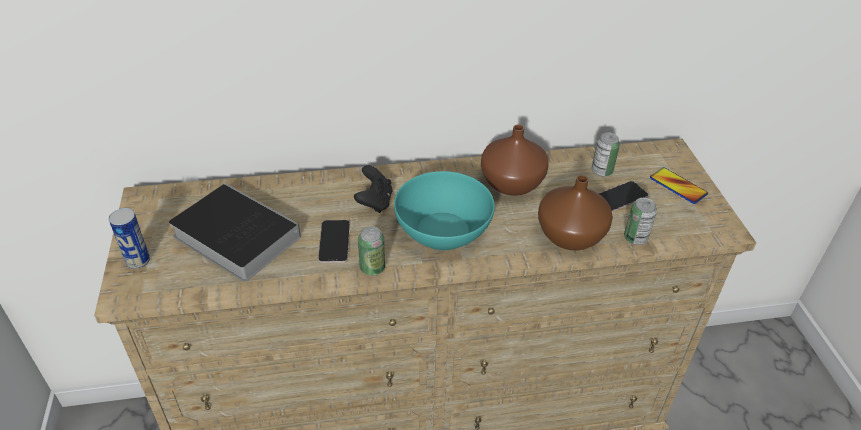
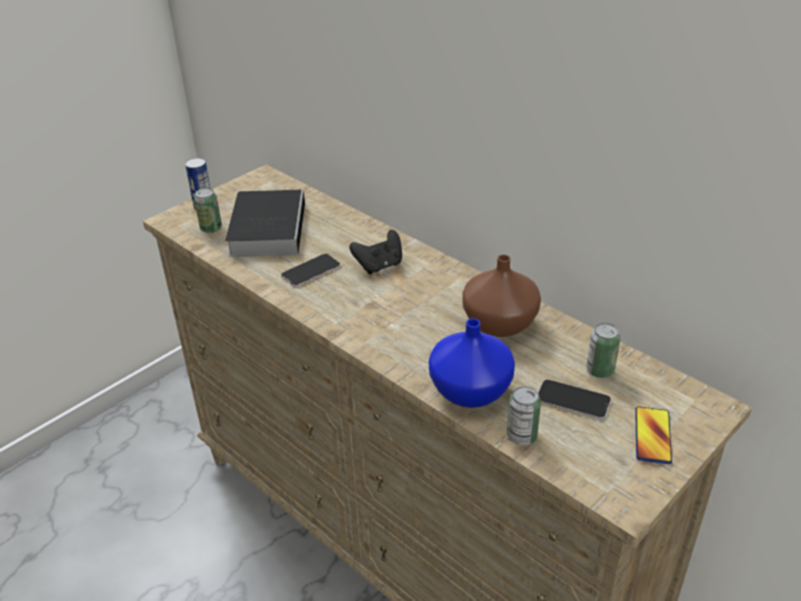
camera: 55 degrees right, 5 degrees down
can [358,226,385,276] -> can moved to [194,188,222,233]
turquoise bowl [394,171,495,250] -> none
brown vase [538,175,613,250] -> blue vase [429,318,515,408]

